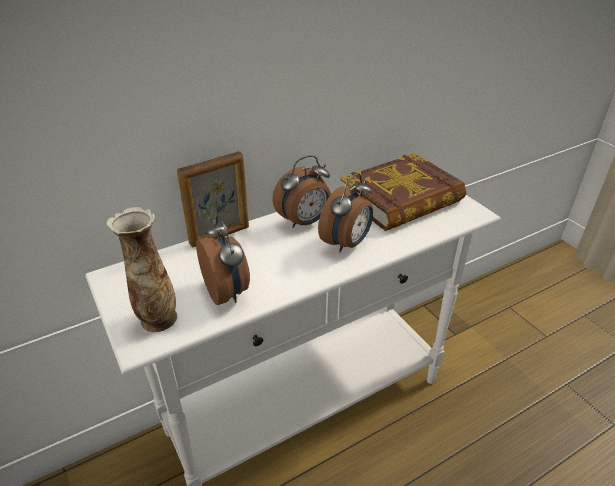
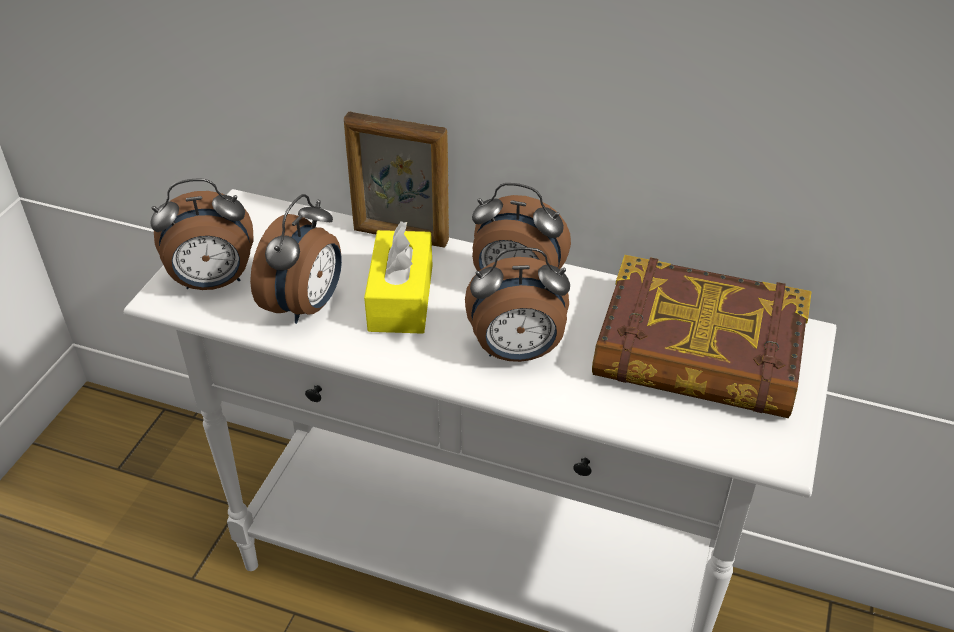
camera: 50 degrees right, 5 degrees up
vase [107,207,177,332] -> alarm clock [150,179,253,290]
none -> yellow tissue box [364,221,433,334]

